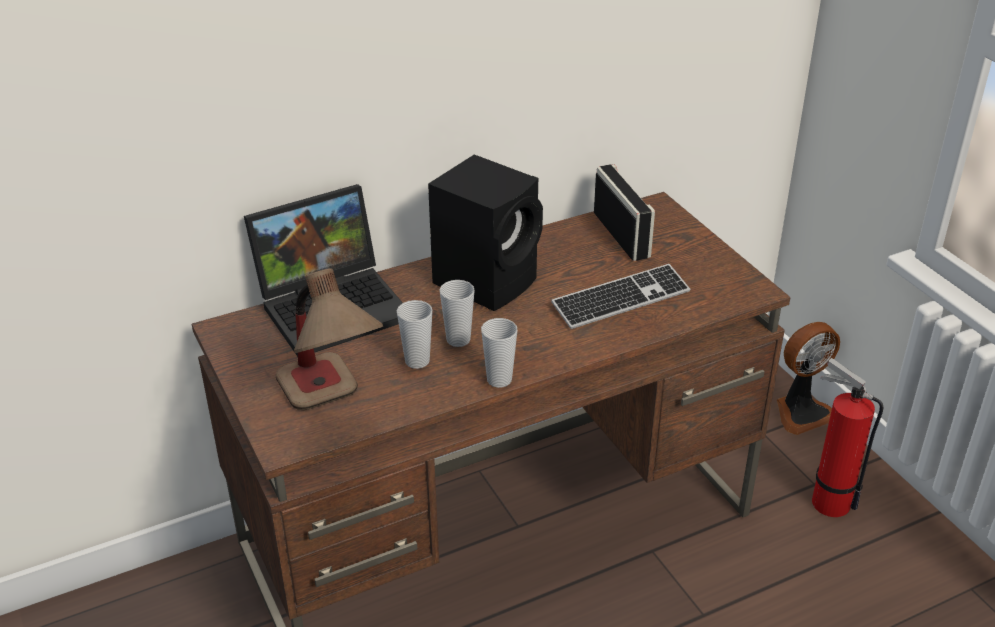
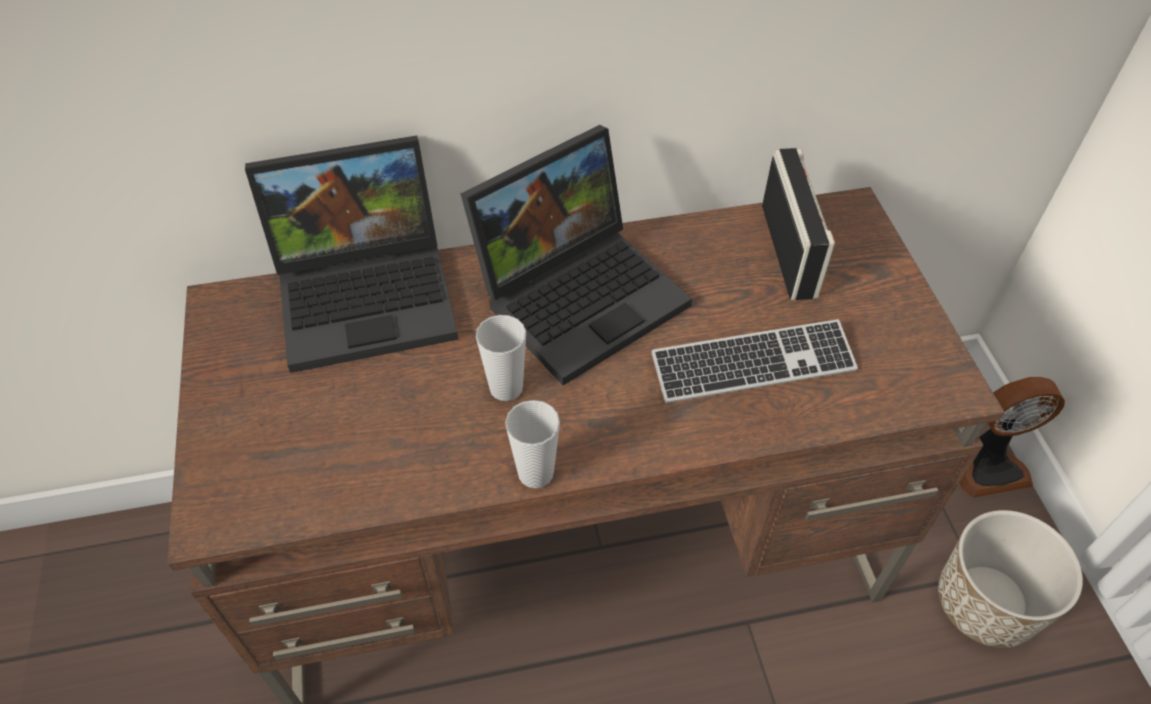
camera: 15 degrees right, 15 degrees up
table lamp [276,268,383,410] -> none
cup [397,300,433,369] -> none
black speaker [428,154,543,311] -> laptop [461,125,692,385]
fire extinguisher [812,358,883,517] -> planter [938,510,1083,648]

